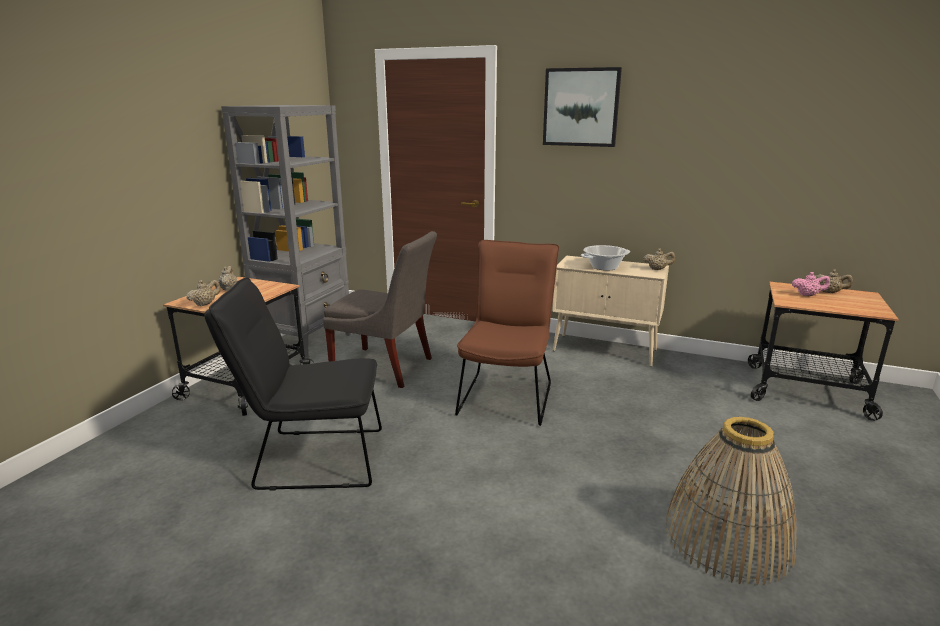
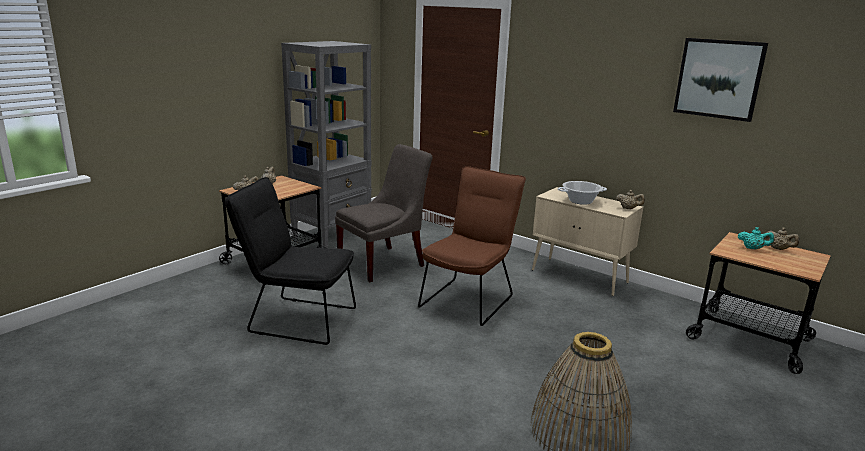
camera: 15 degrees right, 0 degrees up
grey chair [323,231,437,388] -> grey chair turned 75 degrees counterclockwise [335,144,432,282]
picture [543,67,622,147] -> picture moved to [673,38,768,122]
pink teapot [792,272,830,296] -> turquoise teapot [738,227,774,250]

